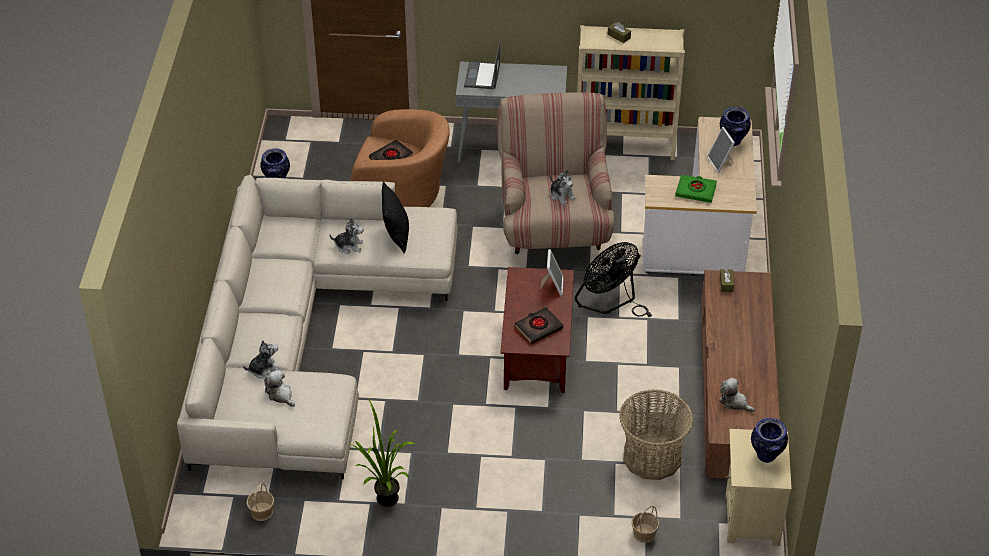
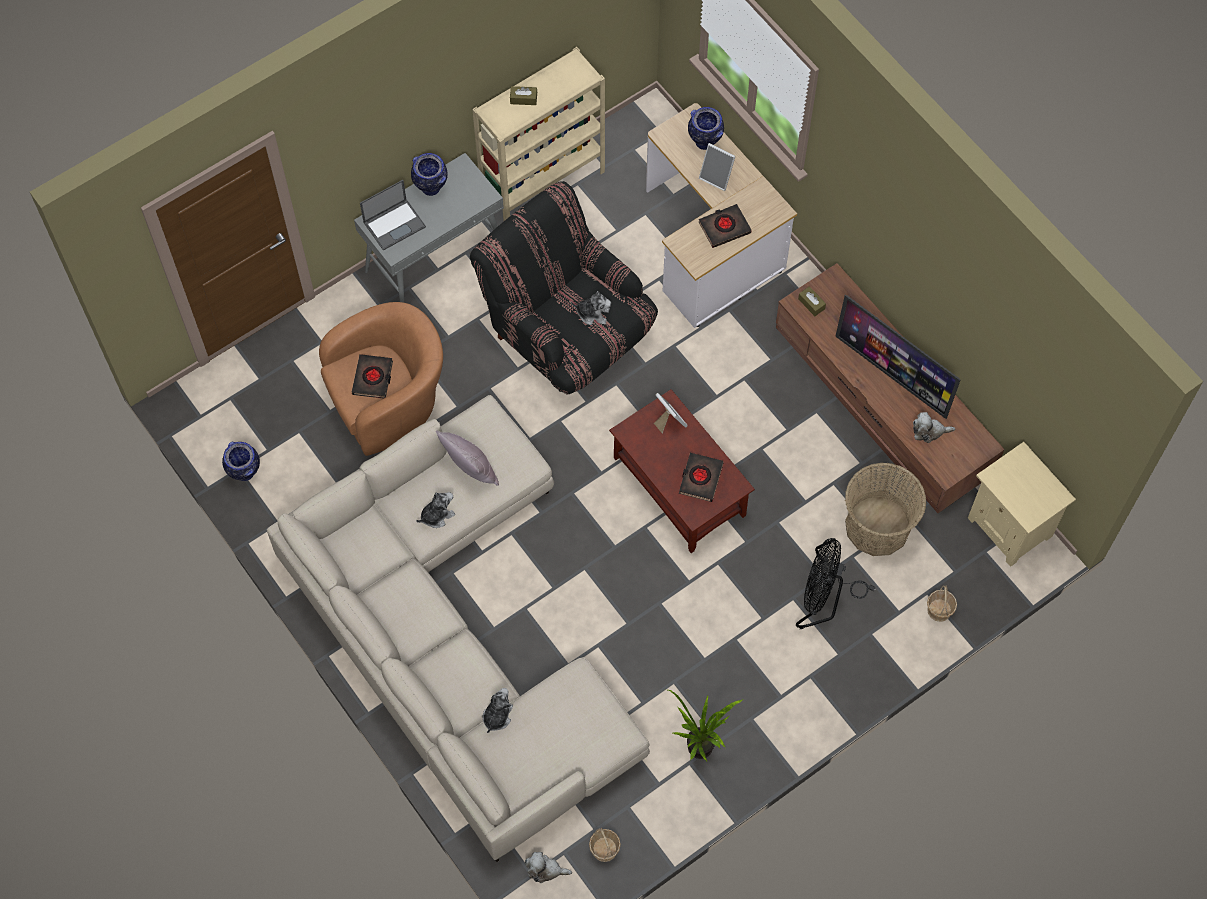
camera: 40 degrees left, 20 degrees up
plush toy [264,370,295,407] -> plush toy moved to [525,852,572,883]
black pillow [382,181,409,253] -> purple pillow [436,431,499,486]
laptop [464,41,500,89] -> laptop turned 90 degrees counterclockwise [360,180,426,251]
beige armchair [497,93,615,254] -> black armchair [470,181,658,395]
black fan [575,242,652,317] -> black fan moved to [796,538,876,629]
green book [675,175,717,203] -> black book [699,204,752,248]
vase [751,418,788,463] -> vase moved to [411,153,448,196]
none -> television [835,295,960,419]

